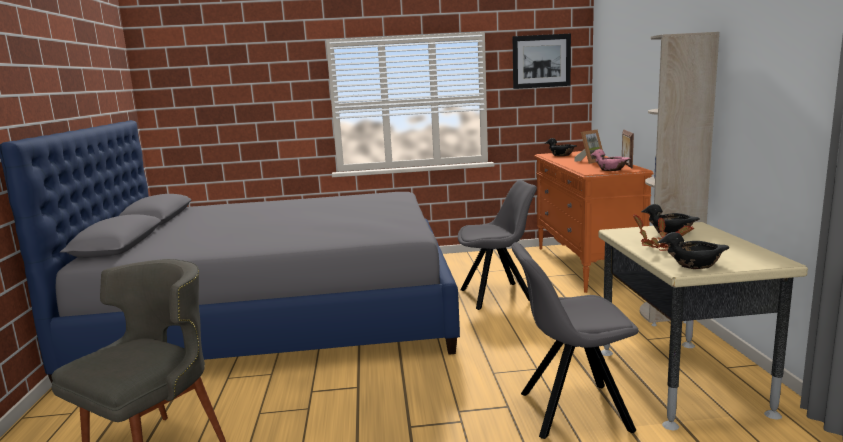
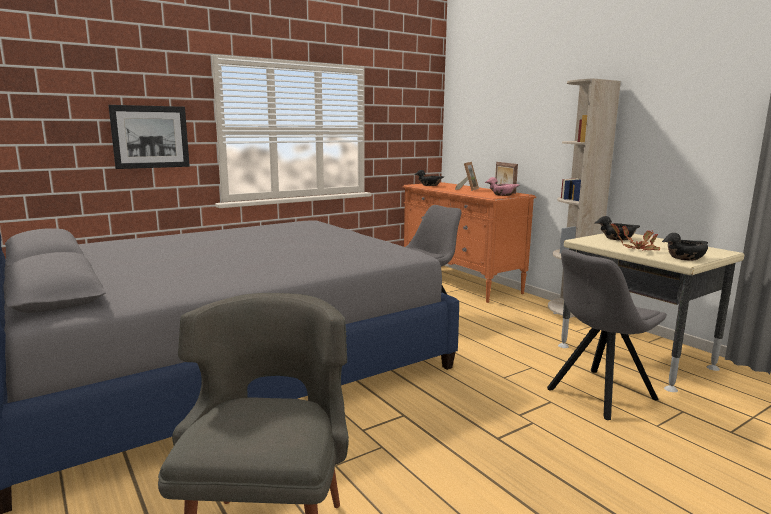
camera: 30 degrees left, 0 degrees up
picture [513,33,571,89] -> picture moved to [108,105,190,169]

